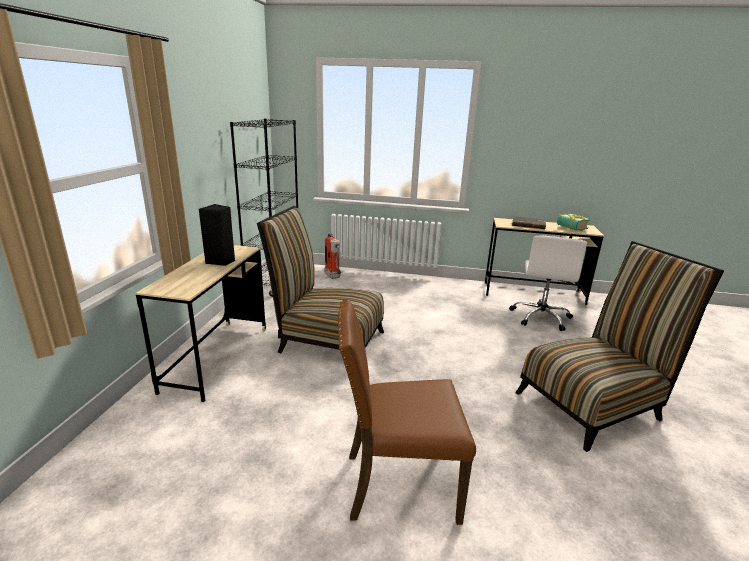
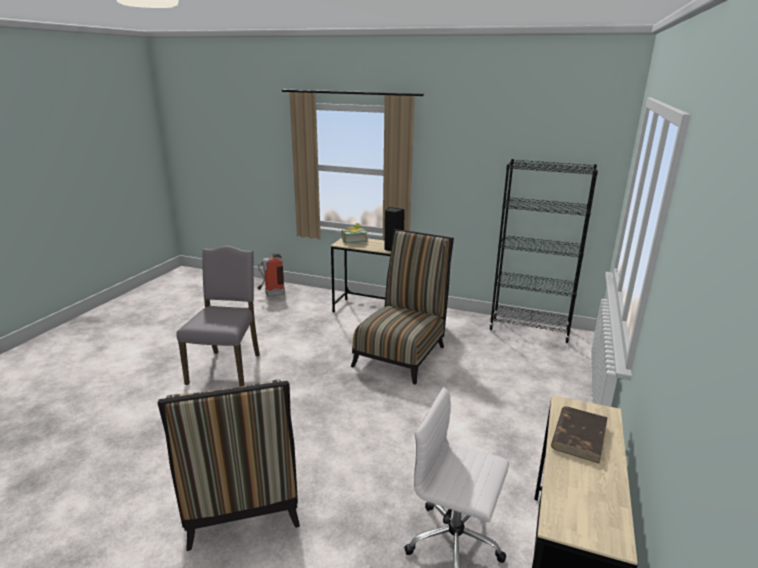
camera: 100 degrees right, 0 degrees up
fire extinguisher [324,233,341,279] -> fire extinguisher moved to [257,253,285,297]
brown chair [338,299,476,525] -> grey chair [176,246,260,387]
book [557,213,590,231] -> book moved to [341,223,368,243]

